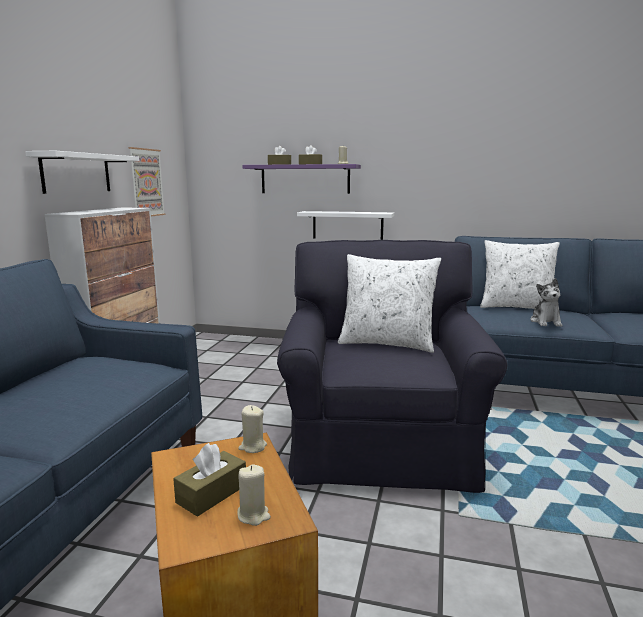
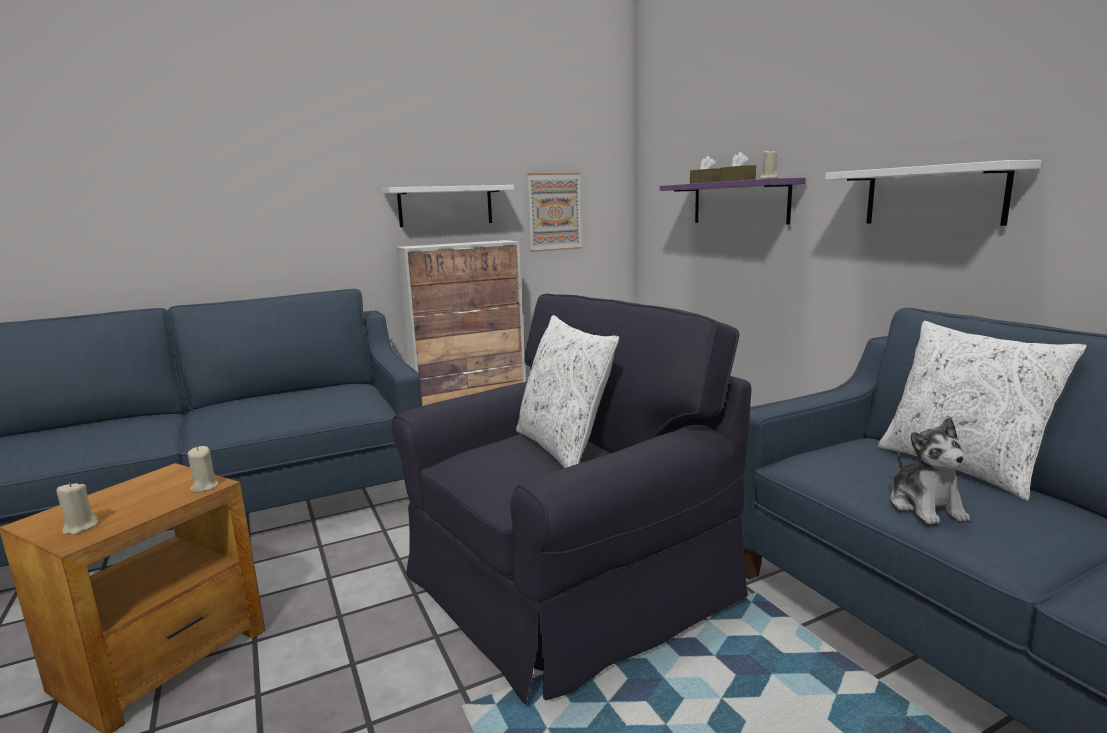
camera: 50 degrees right, 0 degrees up
brown tissue box [173,443,246,517] -> none
white shelf [297,211,394,240] -> white shelf moved to [825,160,1042,226]
plush toy [531,278,562,327] -> plush toy turned 60 degrees counterclockwise [890,417,970,524]

